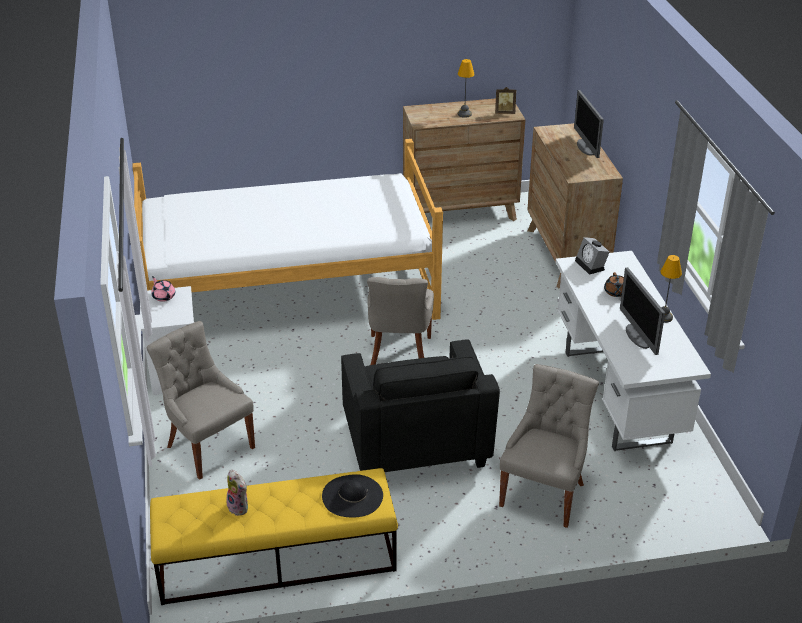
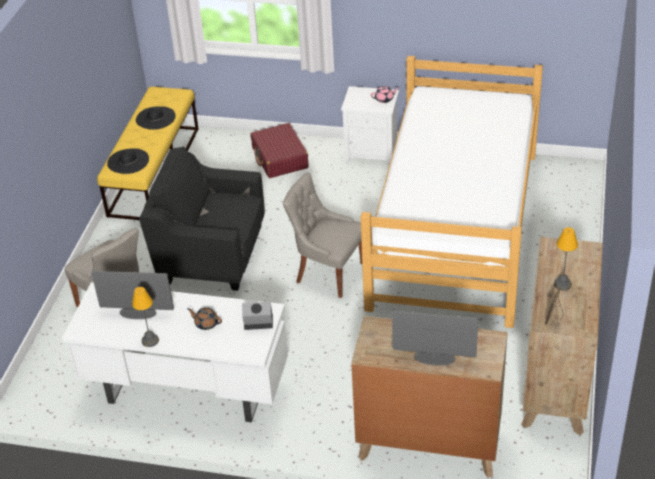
camera: 115 degrees right, 5 degrees up
grey chair [146,321,255,480] -> red suitcase [250,123,309,178]
plush toy [226,470,248,516] -> black hat [136,106,176,130]

